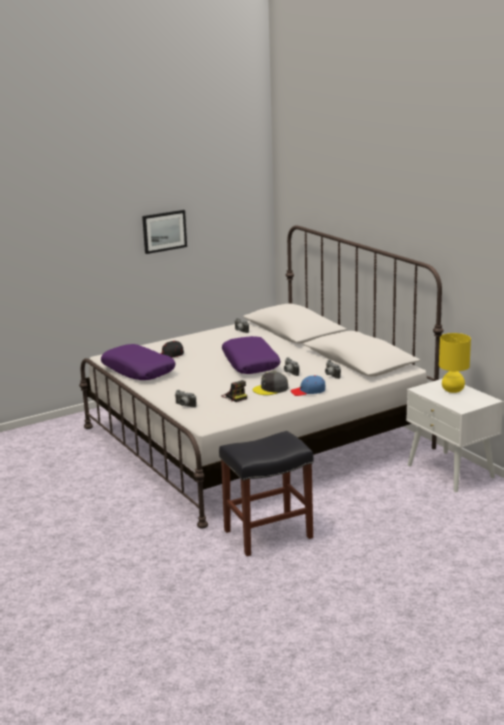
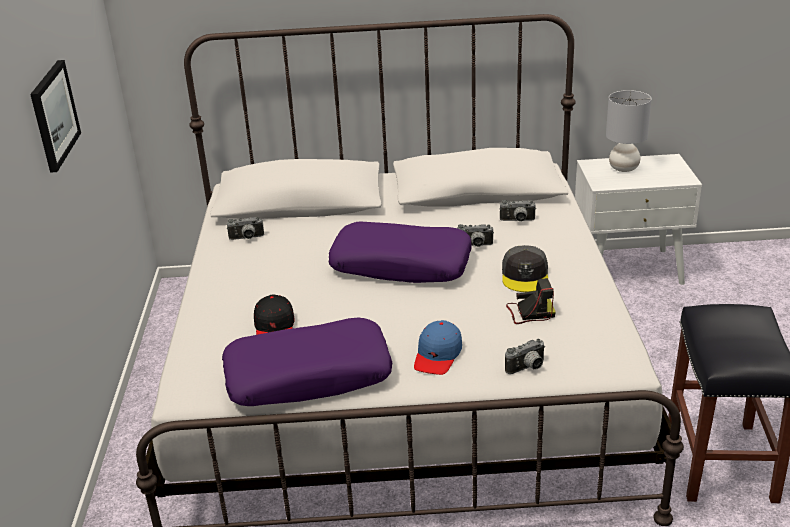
camera: 60 degrees left, 10 degrees up
blue cap [290,375,325,396] -> blue cap moved to [414,320,462,375]
yellow table lamp [439,333,471,393] -> grey table lamp [606,90,651,172]

